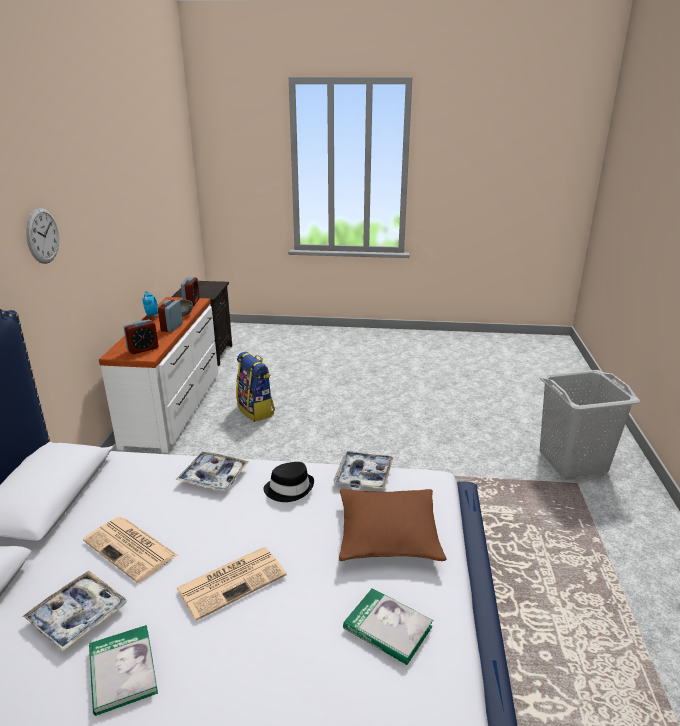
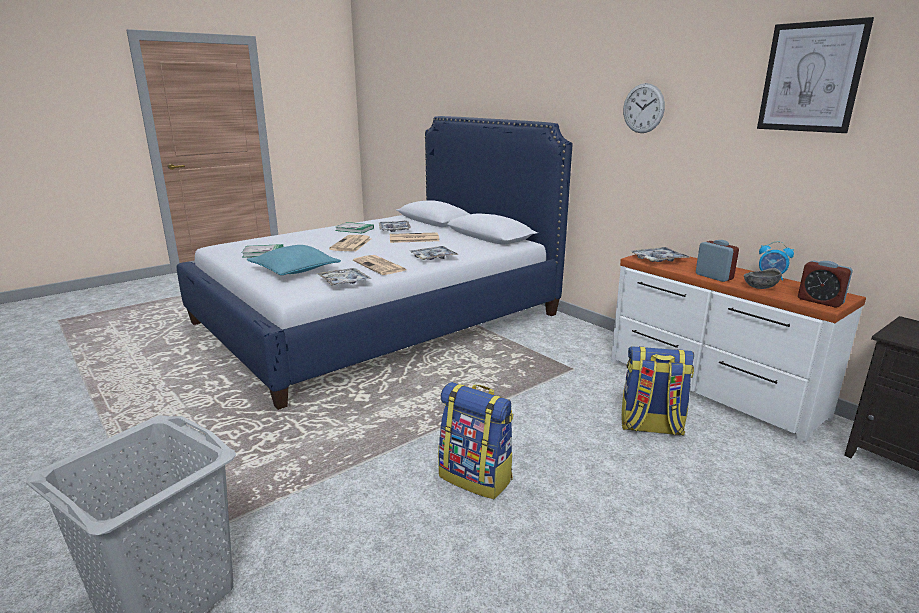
camera: 135 degrees right, 5 degrees down
alarm clock [124,319,158,354] -> tray [631,247,690,262]
black hat [263,462,314,502] -> newspaper [353,255,407,275]
brown pillow [339,489,447,561] -> turquoise pillow [247,245,341,275]
none -> backpack [438,382,514,499]
none -> picture [757,17,874,133]

